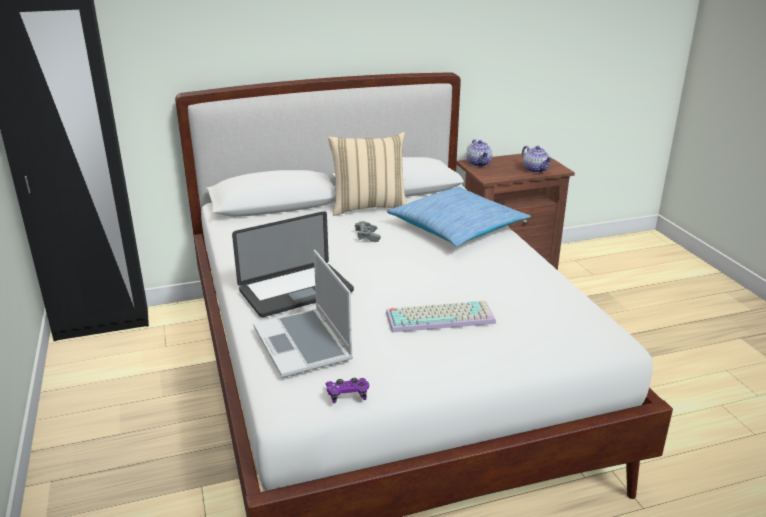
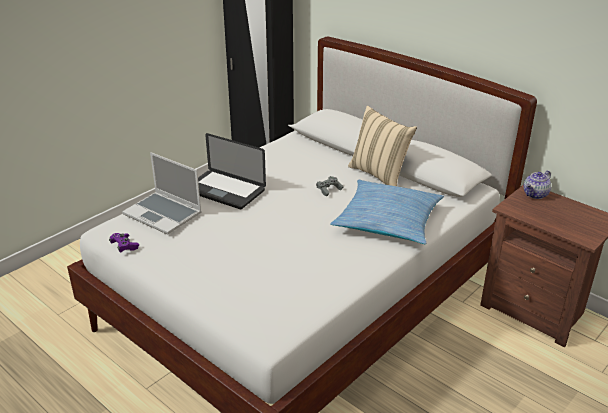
camera: 60 degrees right, 5 degrees up
laptop [253,250,353,377] -> laptop turned 90 degrees counterclockwise [122,152,202,235]
keyboard [386,301,496,333] -> none
teapot [522,146,553,173] -> none

